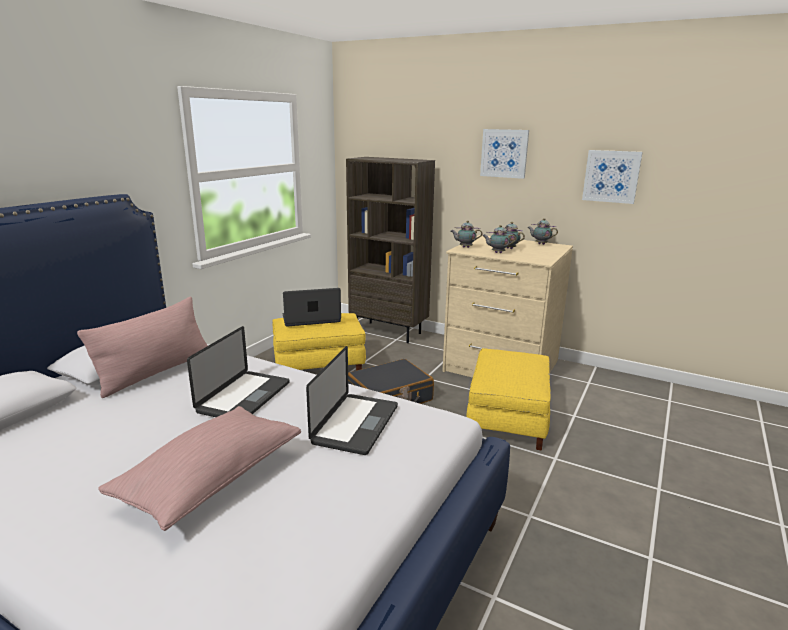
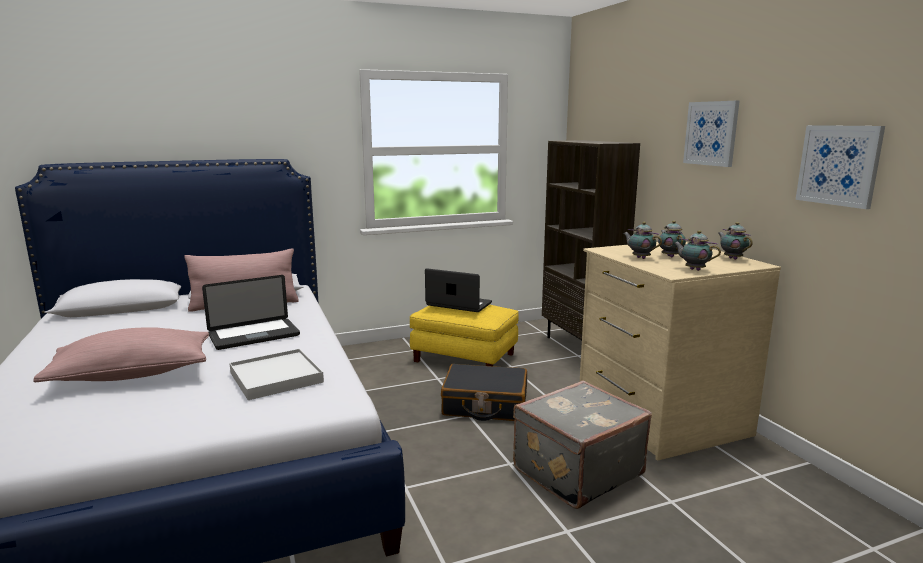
camera: 40 degrees right, 5 degrees down
laptop [306,346,398,455] -> white tray [229,349,324,400]
teapot [451,221,482,248] -> teapot moved to [673,230,721,271]
yellow ottoman [466,348,551,450] -> grey suitcase [513,380,652,509]

